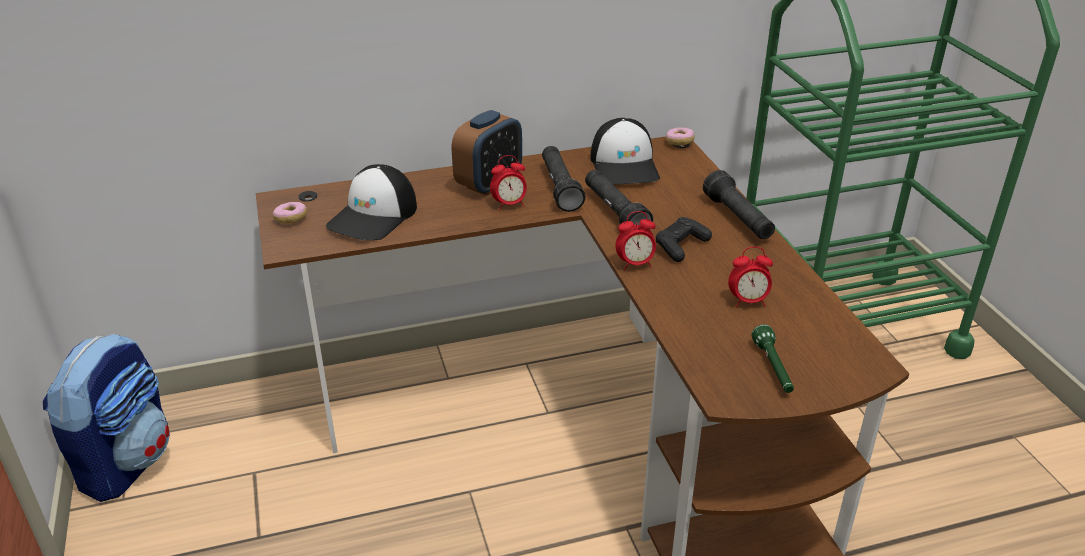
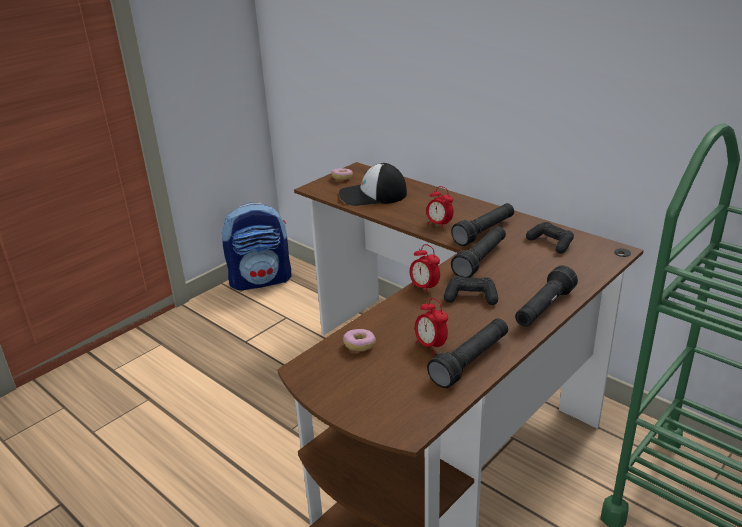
camera: 60 degrees right, 5 degrees down
alarm clock [452,110,522,196] -> none
cap [590,118,660,185] -> black game controller [526,222,574,254]
donut [666,128,694,145] -> donut moved to [343,329,376,351]
green flashlight [752,324,794,393] -> none
none -> black flashlight [427,318,508,388]

